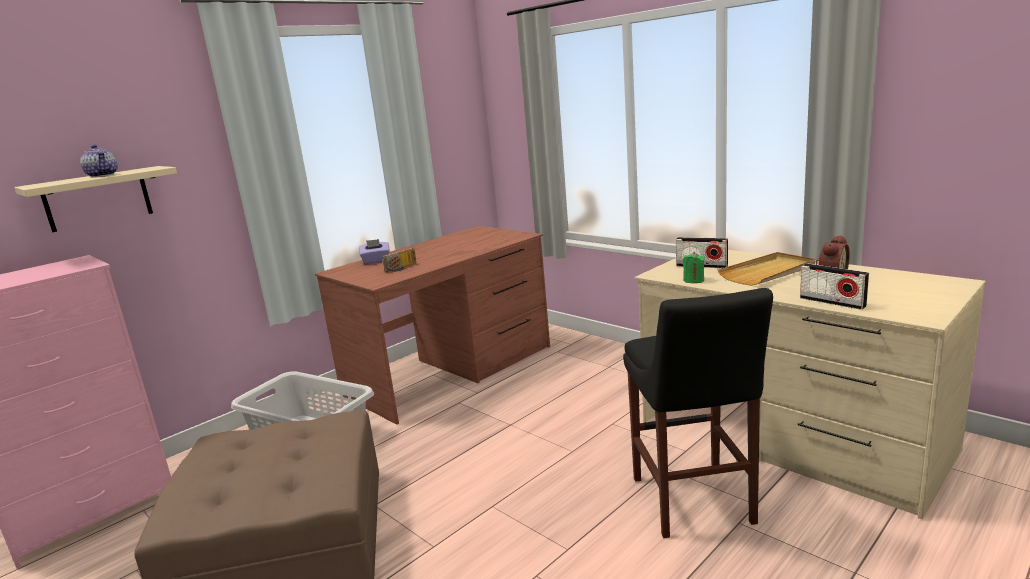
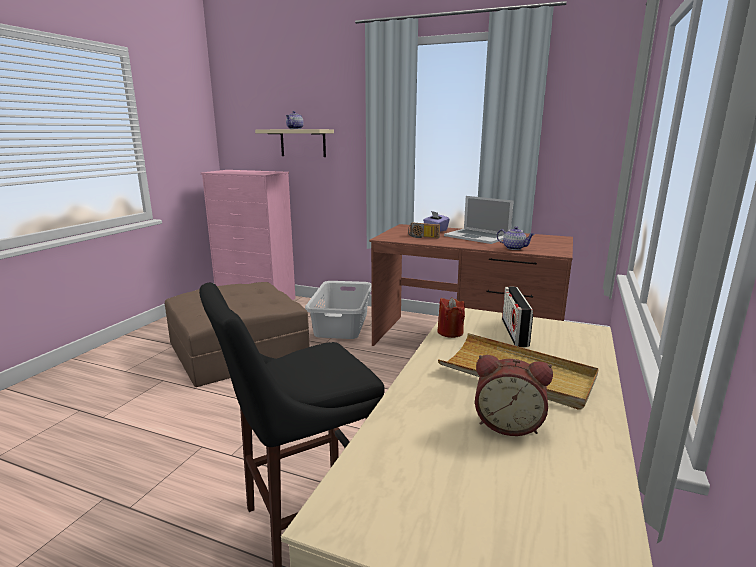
camera: 65 degrees right, 0 degrees up
green candle [683,252,705,283] -> red candle [437,297,465,338]
radio [800,263,869,310] -> none
none -> laptop [444,196,514,244]
none -> teapot [497,226,535,250]

